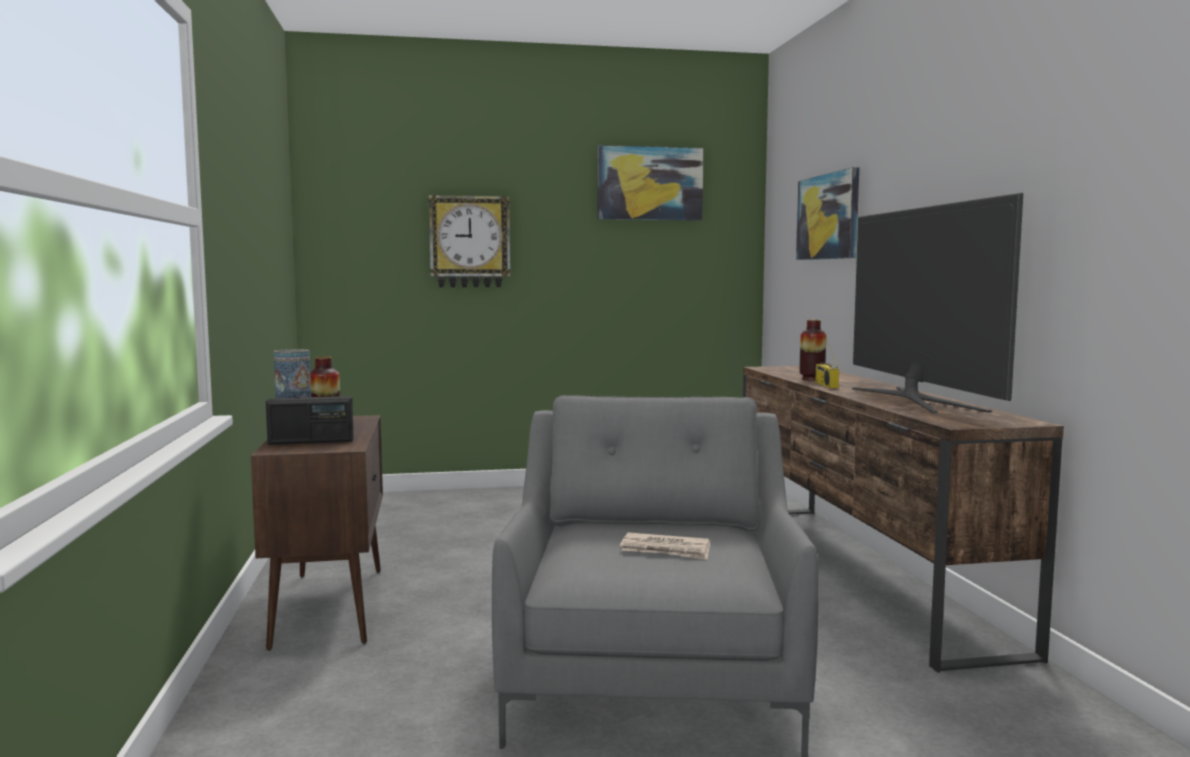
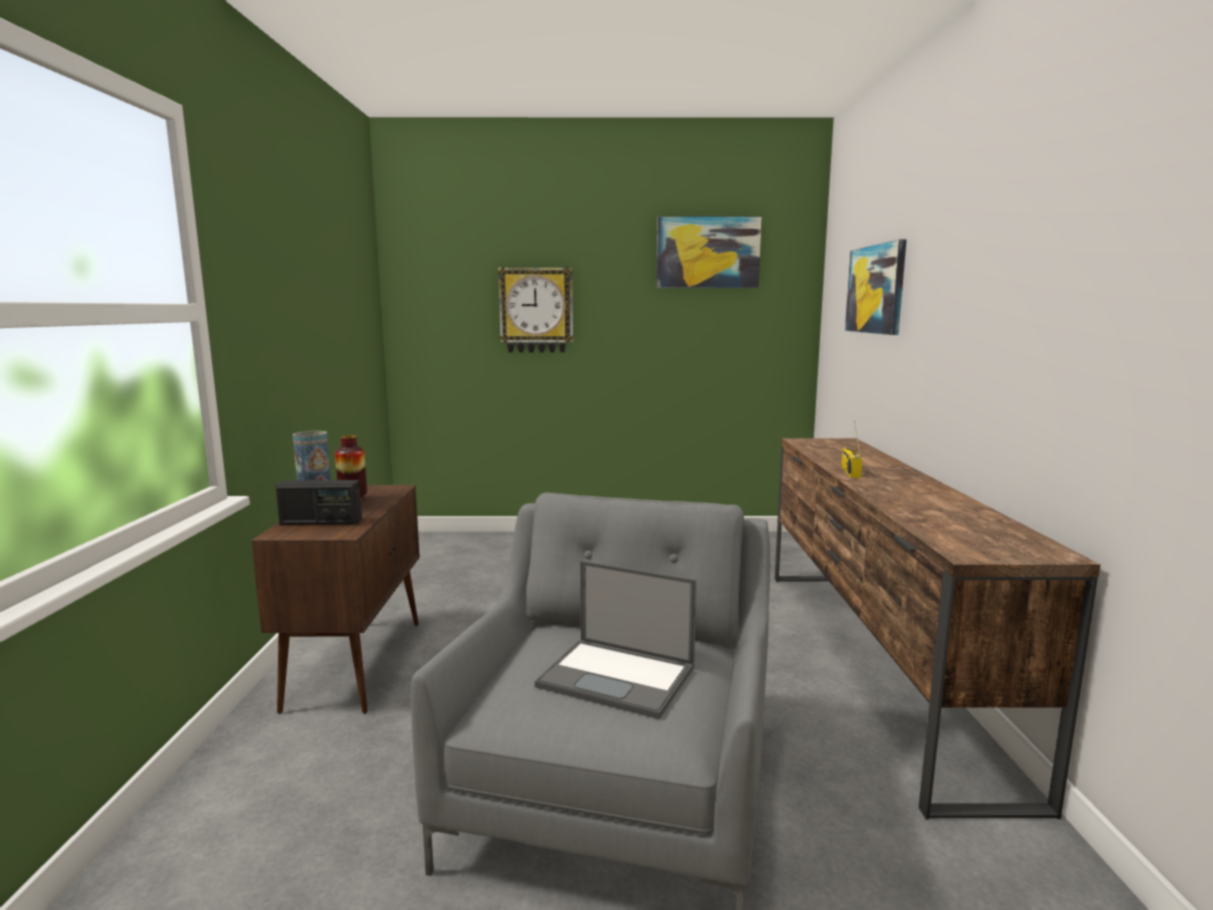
camera: 10 degrees right, 5 degrees up
newspaper [620,532,710,560] -> laptop [535,561,697,719]
vase [799,320,826,381] -> none
television [852,193,1024,413] -> none

